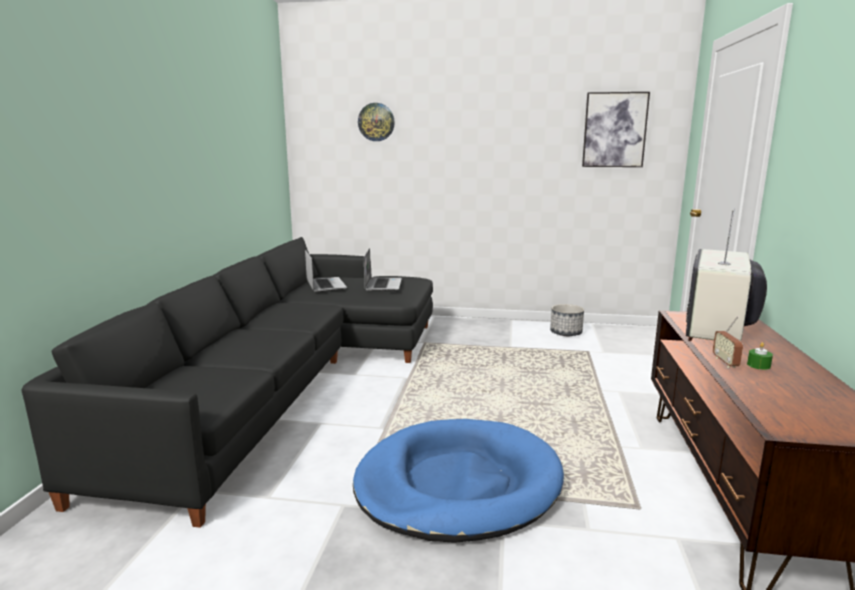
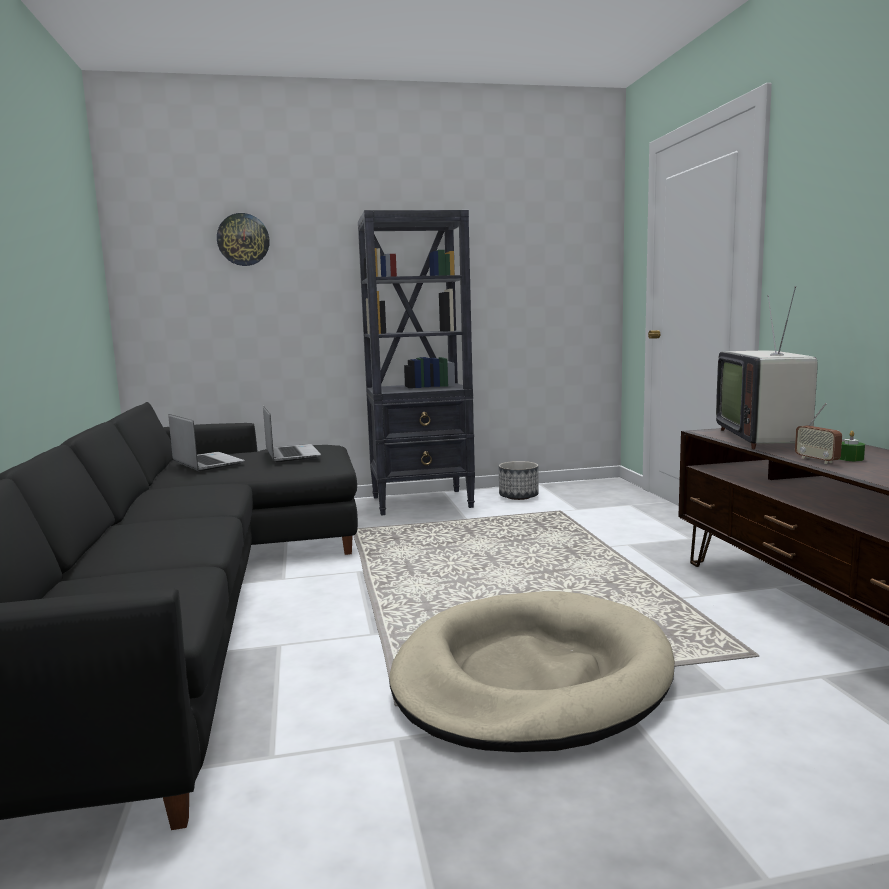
camera: 20 degrees left, 5 degrees down
blue dog bed [353,419,564,543] -> beige dog bed [389,591,675,752]
picture [582,92,650,167] -> none
none -> black bookcase [358,210,475,516]

